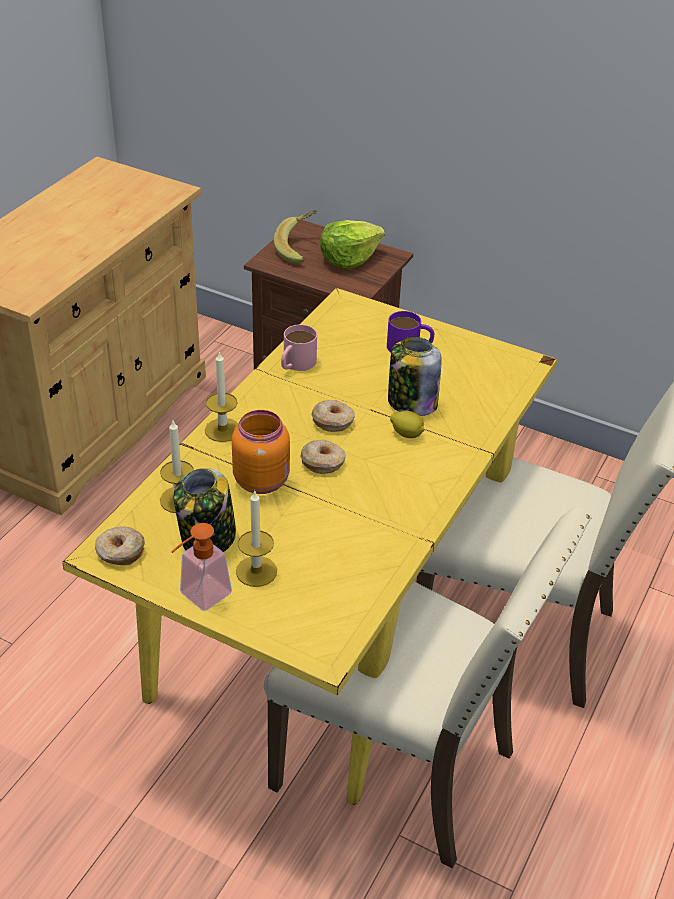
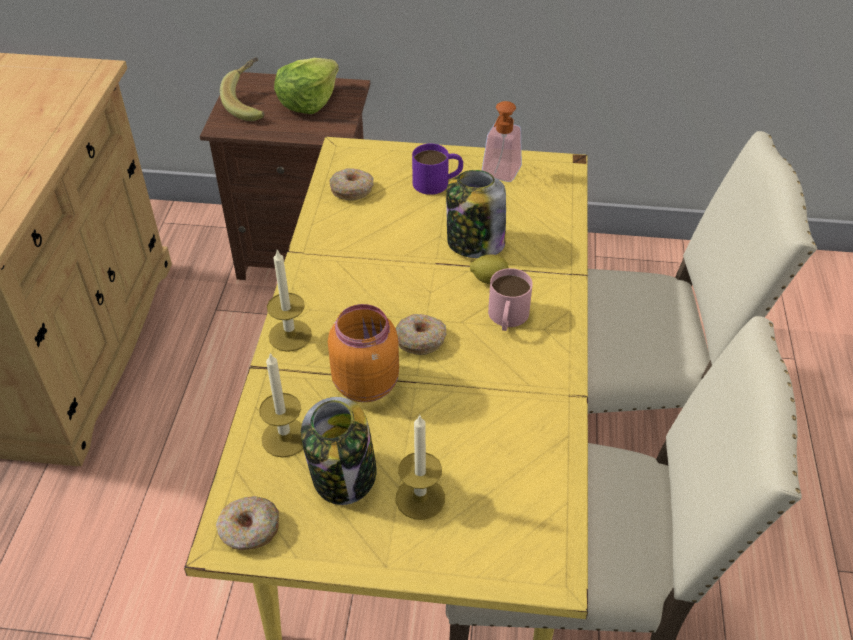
camera: 20 degrees left, 5 degrees up
soap dispenser [171,523,232,611] -> soap dispenser moved to [482,101,522,182]
pink mug [281,324,317,371] -> pink mug moved to [488,268,533,331]
donut [311,400,355,432] -> donut moved to [330,168,374,201]

